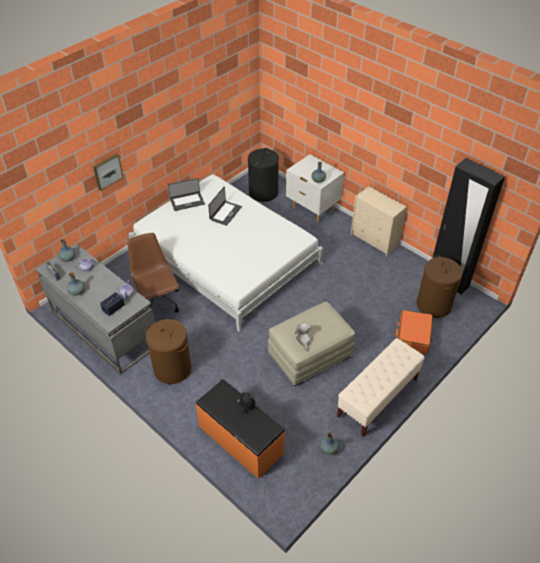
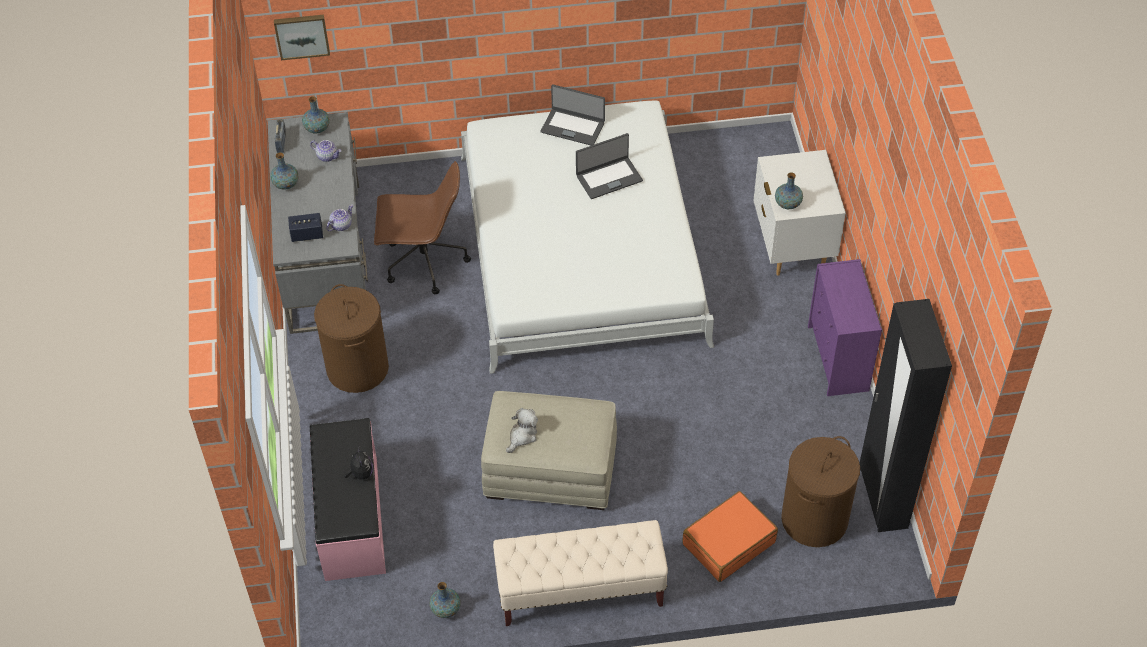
camera: 40 degrees right, 5 degrees up
picture [93,153,124,191] -> picture moved to [274,15,330,60]
brown office chair [127,233,179,313] -> brown office chair turned 75 degrees clockwise [374,161,471,294]
orange bench [196,379,285,479] -> pink bench [310,418,386,581]
black laundry basket [248,148,279,202] -> none
beige dresser [351,186,407,256] -> purple dresser [808,259,882,396]

